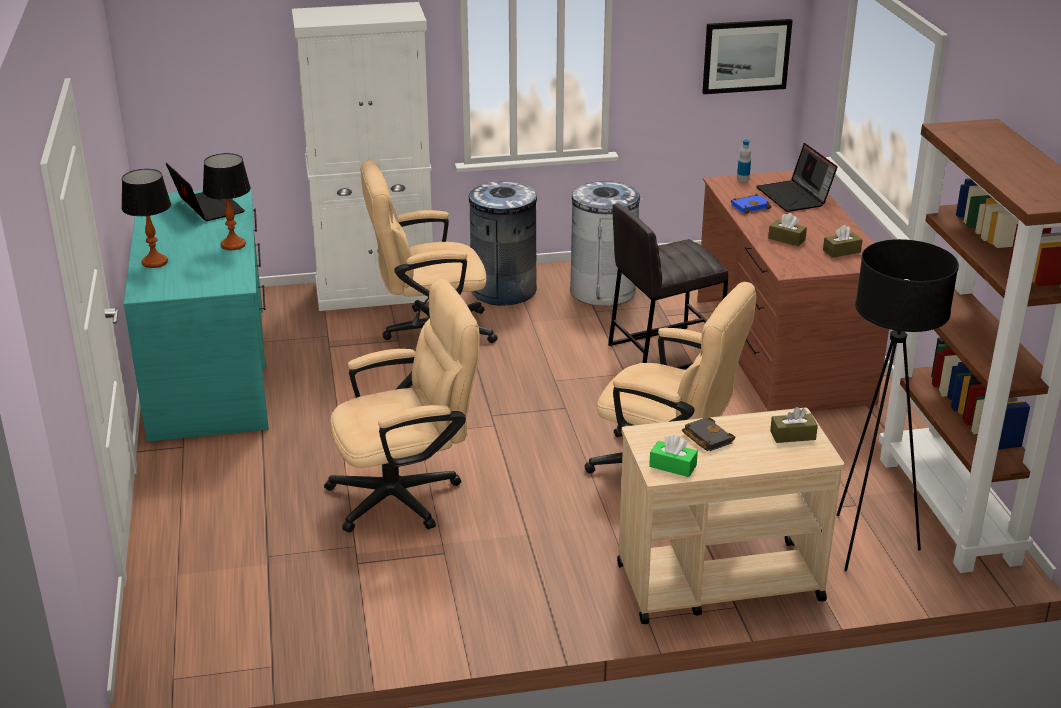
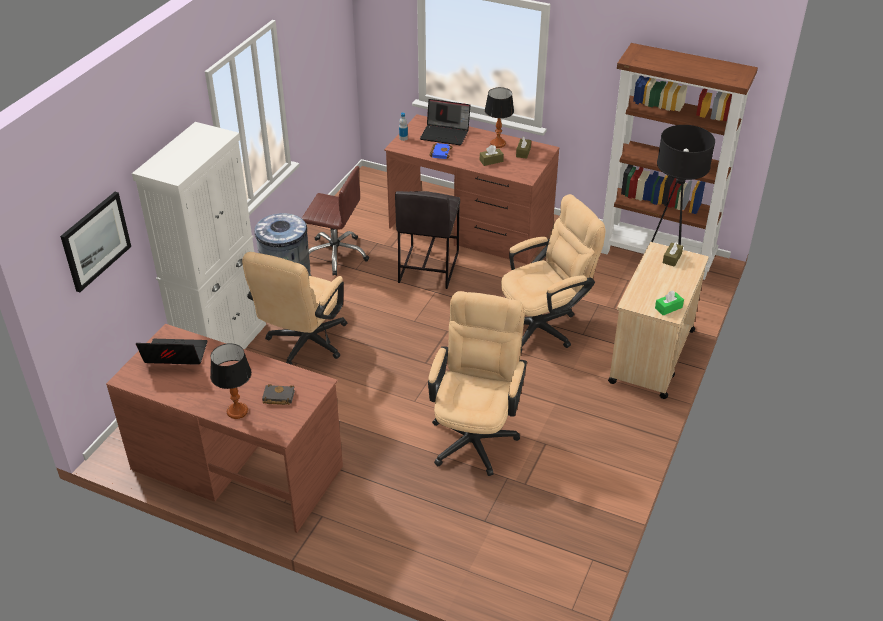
camera: 55 degrees left, 10 degrees up
turquoise desk [123,187,269,442] -> brown desk [106,324,343,533]
table lamp [203,153,251,250] -> table lamp moved to [485,87,514,148]
grey trash can [570,181,640,306] -> brown office chair [302,166,369,276]
black book [682,417,736,451] -> black book moved to [262,384,295,405]
picture [702,19,793,94] -> picture moved to [60,192,131,292]

